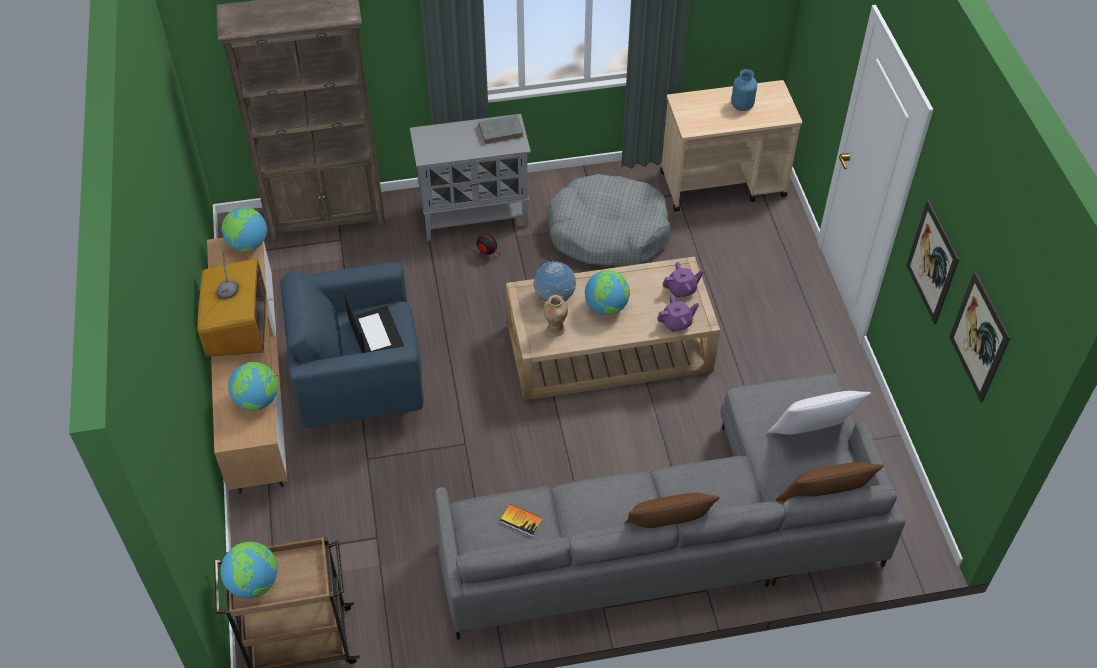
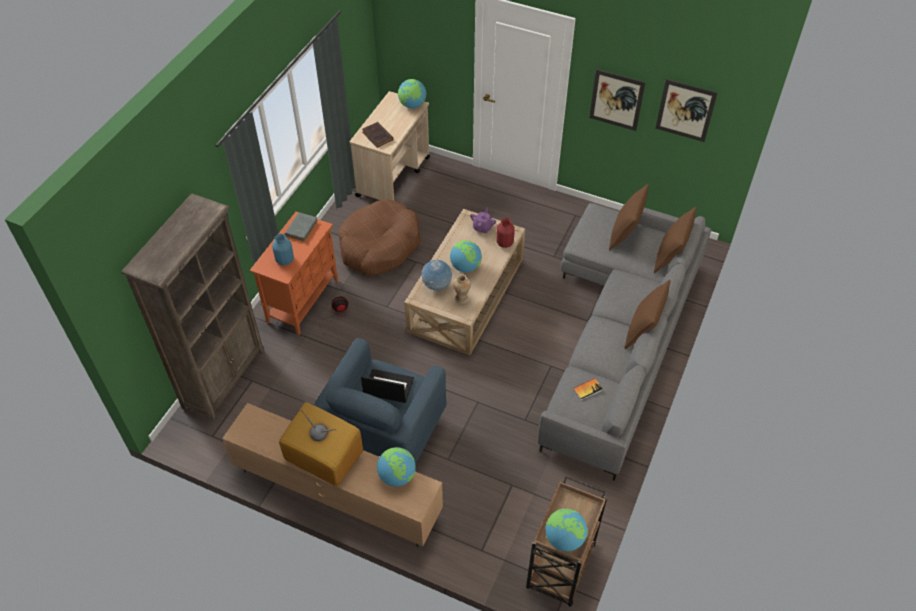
camera: 55 degrees left, 0 degrees up
globe [222,207,267,252] -> globe moved to [398,79,426,108]
grey cabinet [410,114,531,241] -> orange cabinet [250,212,338,335]
grey dog bed [546,174,670,266] -> brown dog bed [338,199,421,275]
purple teapot [657,295,699,332] -> red vase [496,218,515,248]
blue vase [731,69,757,111] -> blue vase moved to [272,234,294,265]
white pillow [767,391,871,435] -> brown pillow [609,184,649,250]
none -> brown book [362,122,394,148]

